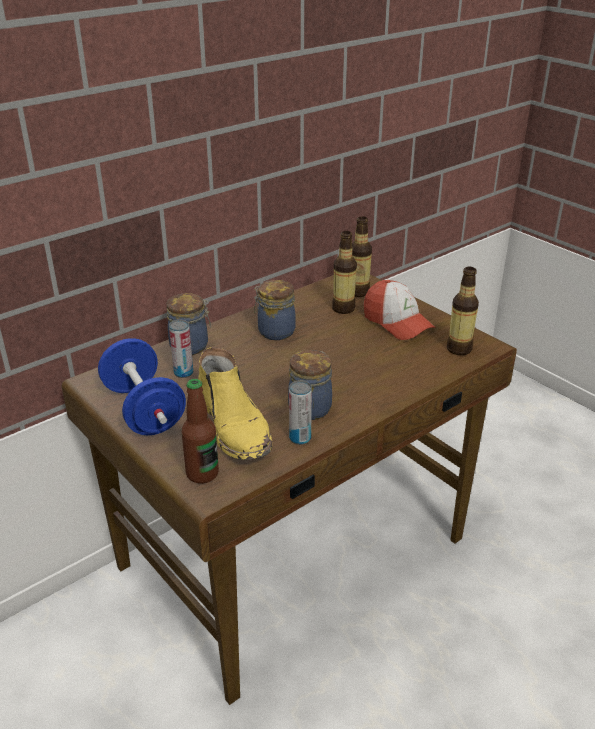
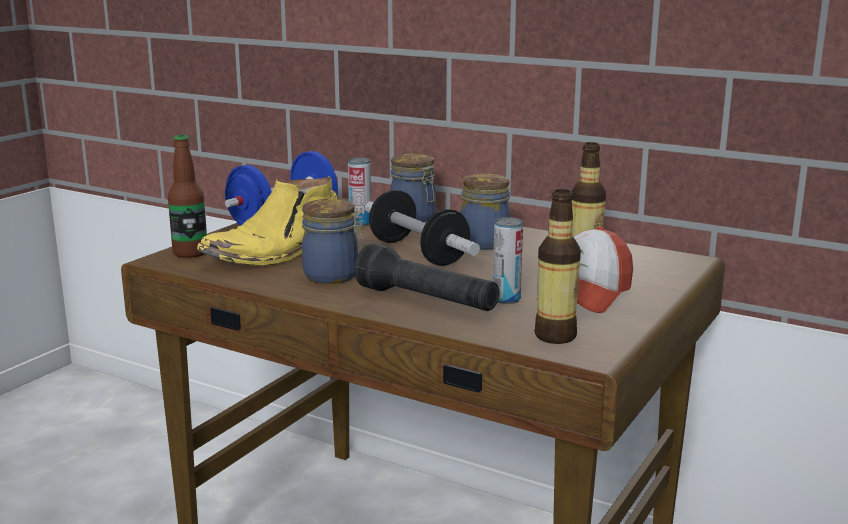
camera: 70 degrees right, 15 degrees down
can [289,380,312,445] -> can moved to [493,217,523,304]
bottle [352,216,372,297] -> none
none -> black flashlight [355,243,499,311]
none -> dumbbell [365,190,480,266]

